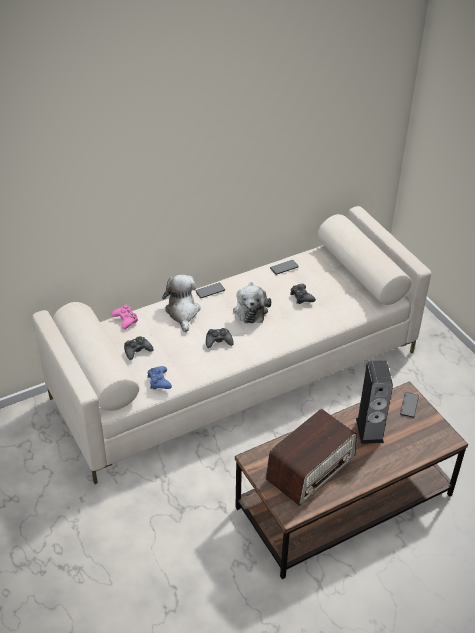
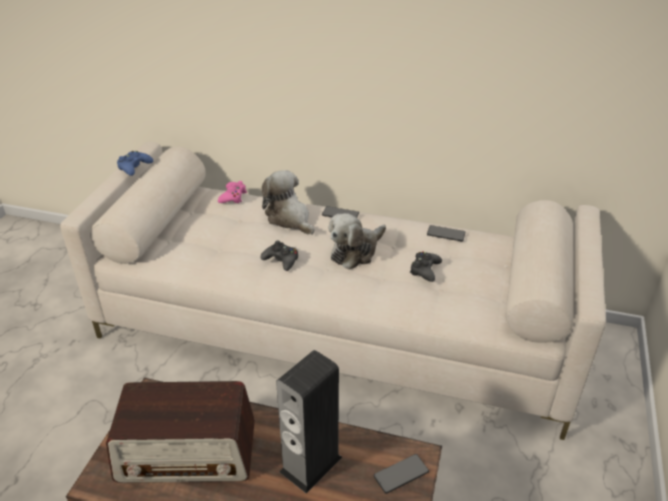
camera: 45 degrees right, 5 degrees down
black game controller [124,336,154,360] -> none
blue game controller [147,366,172,389] -> blue game controller moved to [117,151,153,176]
plush toy [162,274,201,332] -> plush toy turned 75 degrees counterclockwise [262,170,314,234]

